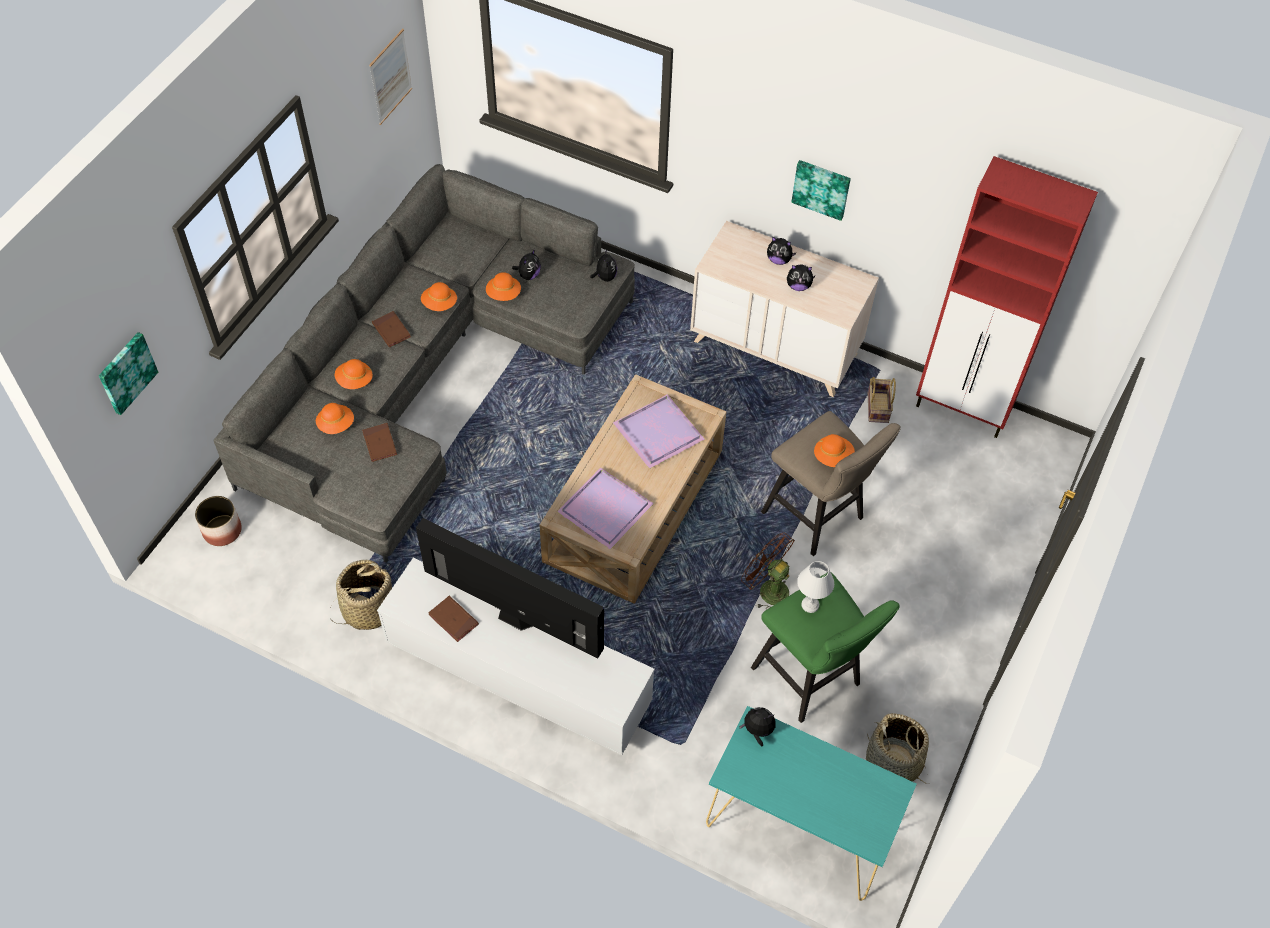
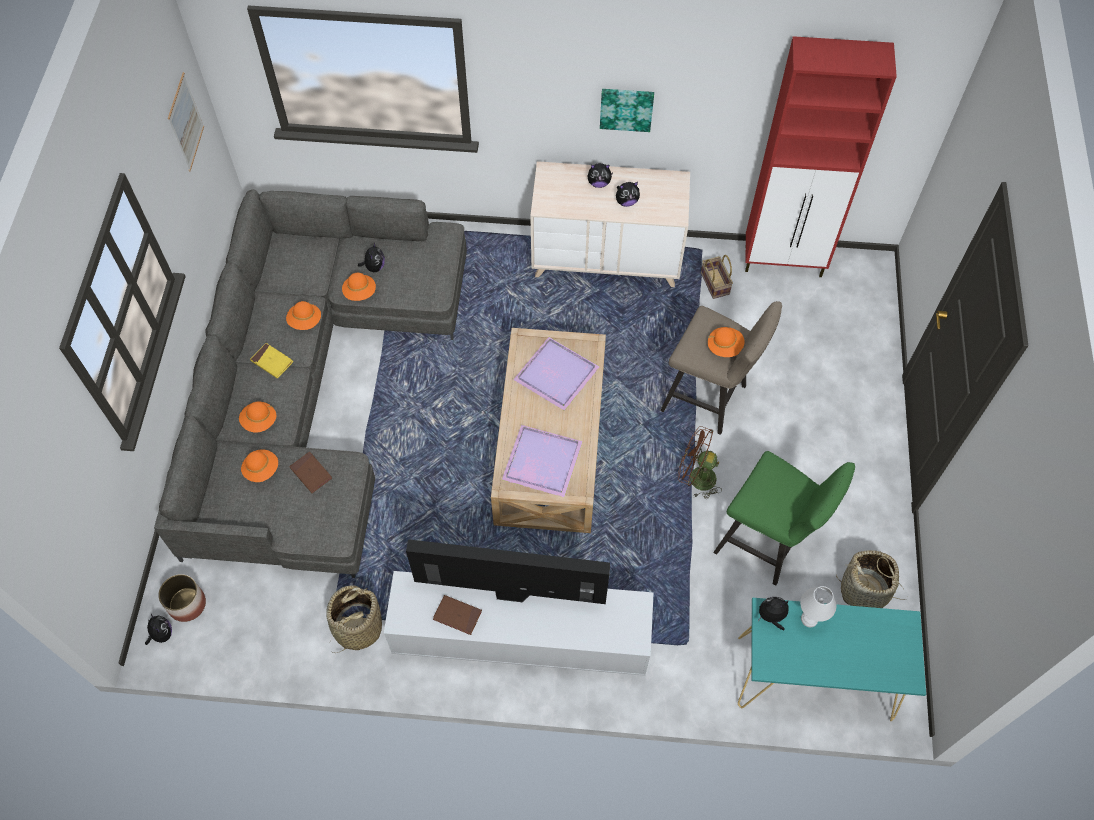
camera: 20 degrees left, 5 degrees up
picture [99,332,158,415] -> none
brown book [372,311,411,347] -> yellow book [250,343,293,379]
plush toy [590,249,617,282] -> plush toy moved to [145,614,172,645]
white table lamp [797,561,834,613] -> white table lamp moved to [800,586,836,627]

